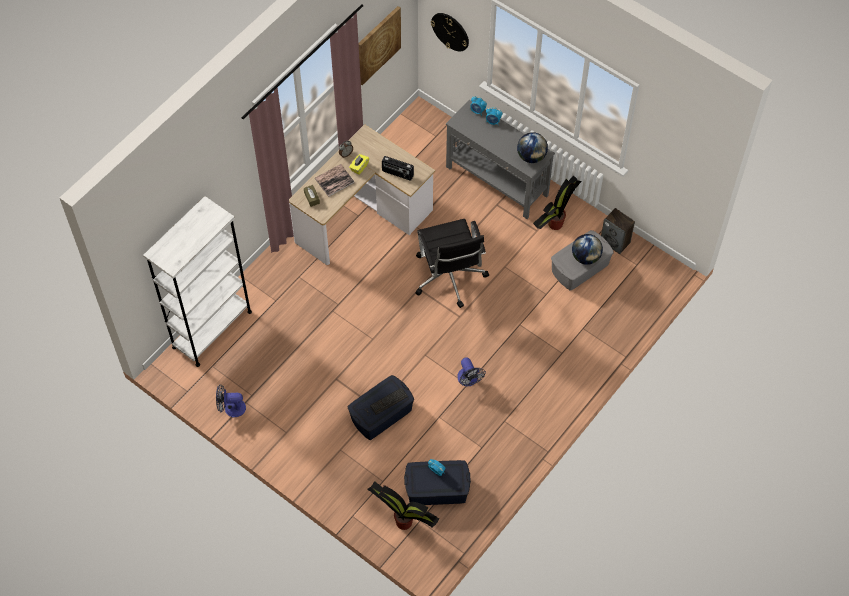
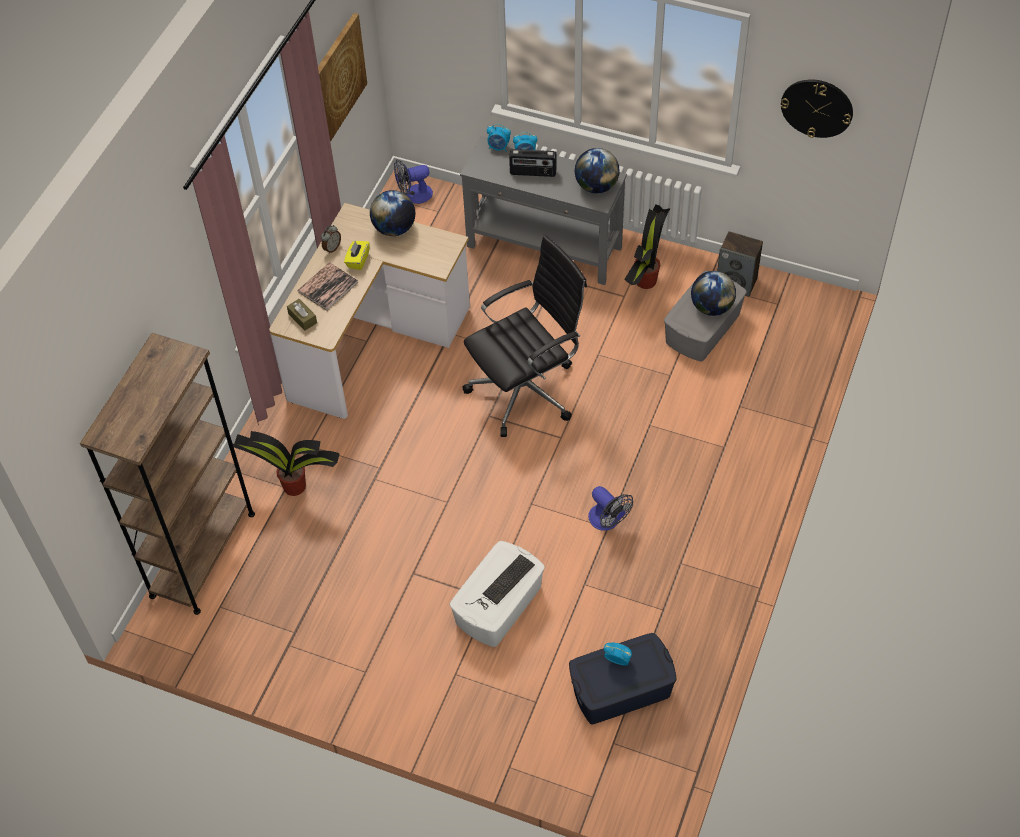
camera: 15 degrees left, 5 degrees down
white bookcase [143,196,252,367] -> brown bookcase [80,333,255,615]
fan [216,384,246,417] -> fan moved to [394,160,433,204]
blue storage box [348,375,414,440] -> white storage box [450,541,545,647]
potted plant [368,481,439,530] -> potted plant moved to [233,431,340,496]
radio [382,156,414,181] -> radio moved to [509,149,556,177]
black office chair [415,219,489,308] -> black office chair turned 90 degrees counterclockwise [462,236,587,437]
wall clock [431,13,469,51] -> wall clock moved to [781,79,853,138]
none -> globe [370,190,415,236]

